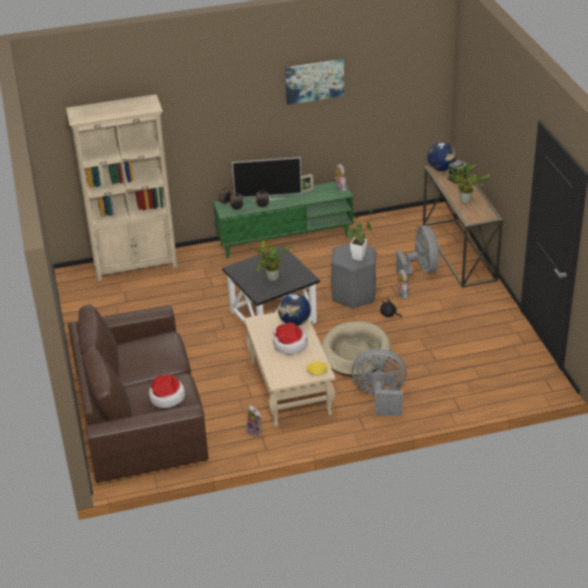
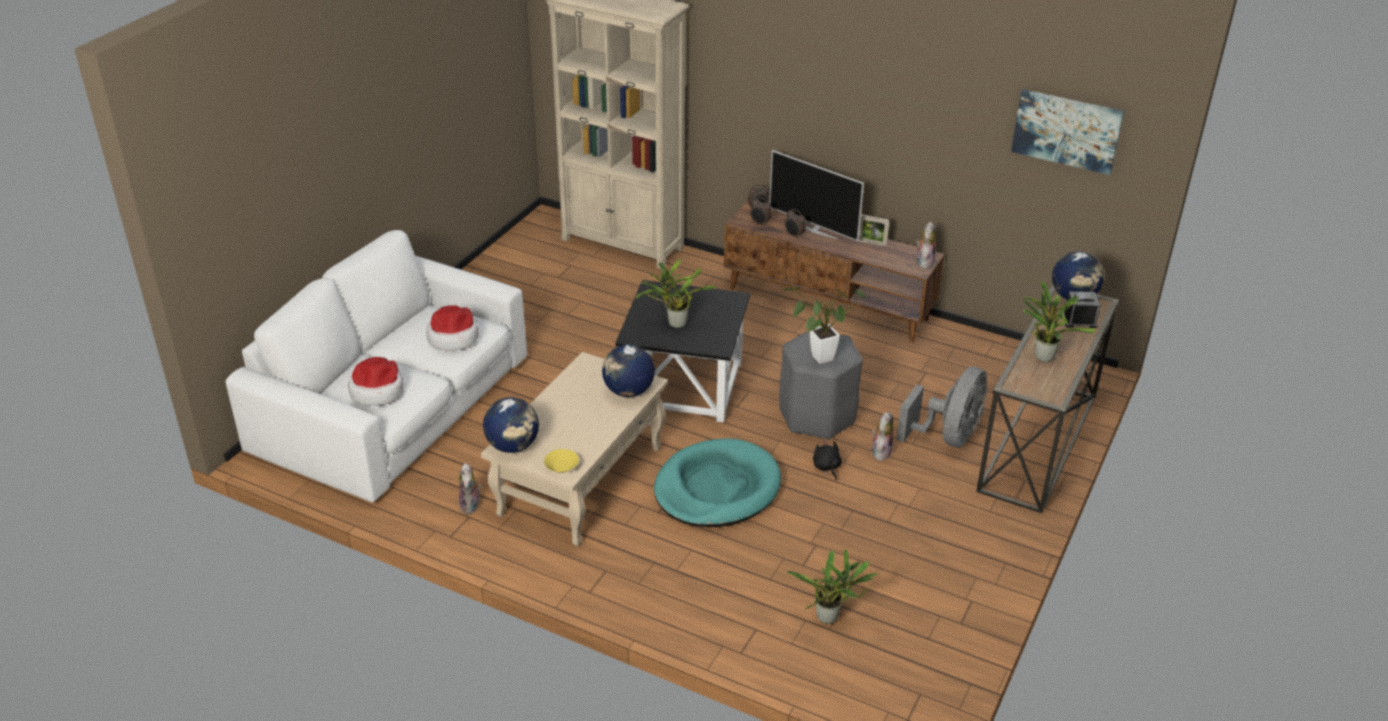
camera: 40 degrees right, 0 degrees up
brown sofa [68,304,209,482] -> white sofa [226,230,527,502]
green tv stand [213,181,353,259] -> brown tv stand [724,202,945,343]
hat [273,322,308,355] -> hat moved to [426,305,478,351]
picture [285,59,344,105] -> picture moved to [1011,89,1124,175]
beige dog bed [321,321,391,376] -> turquoise dog bed [654,438,781,527]
grey fan [352,349,407,416] -> none
none -> globe [483,397,539,453]
none -> potted plant [787,550,878,624]

